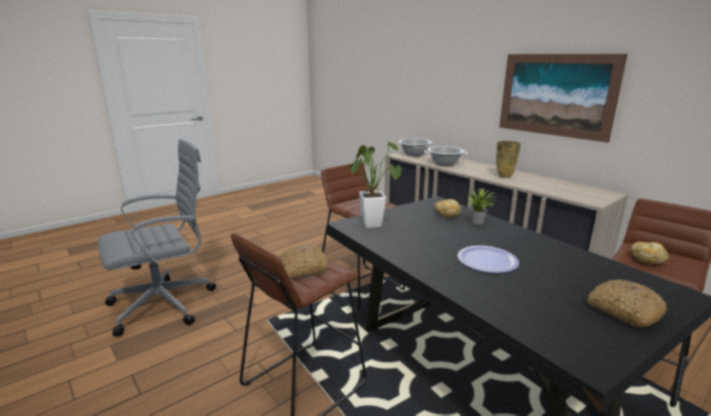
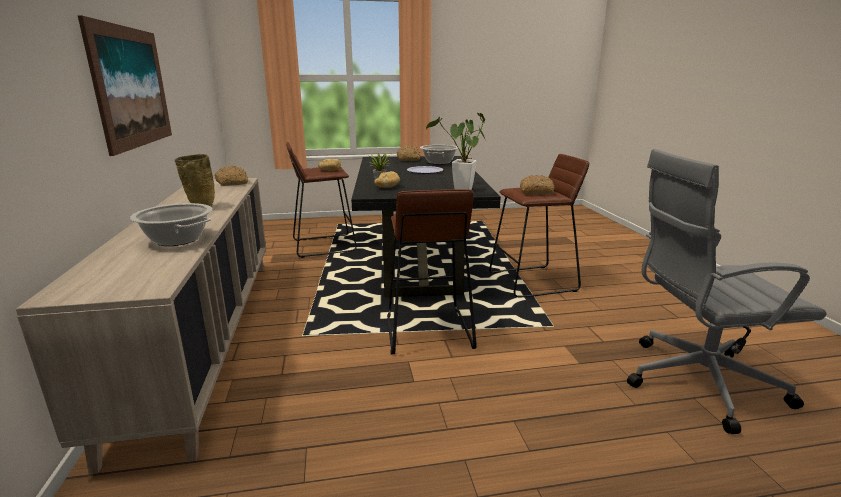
camera: 150 degrees left, 0 degrees up
cooking pot [399,139,432,156] -> cooking pot moved to [420,145,459,165]
none -> bread [215,166,248,186]

